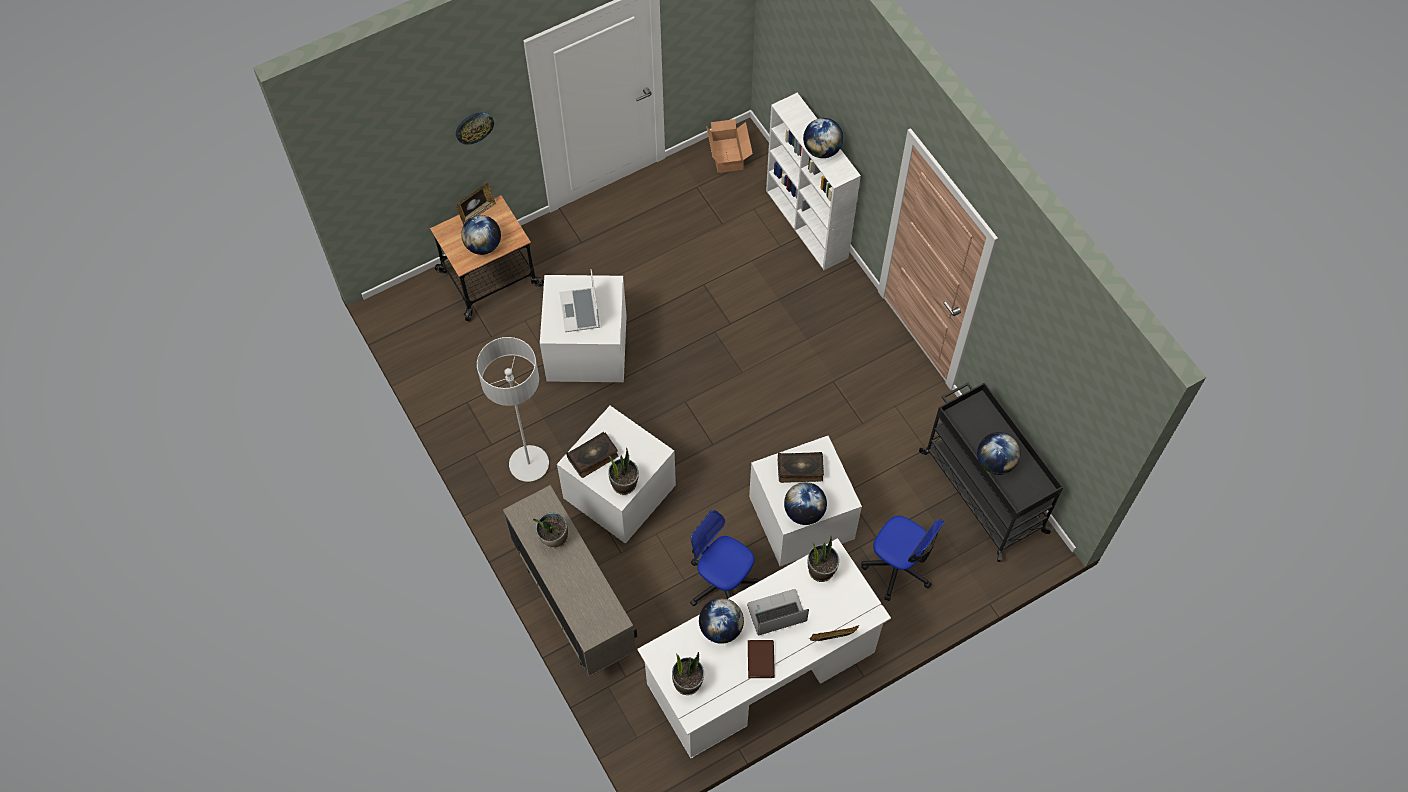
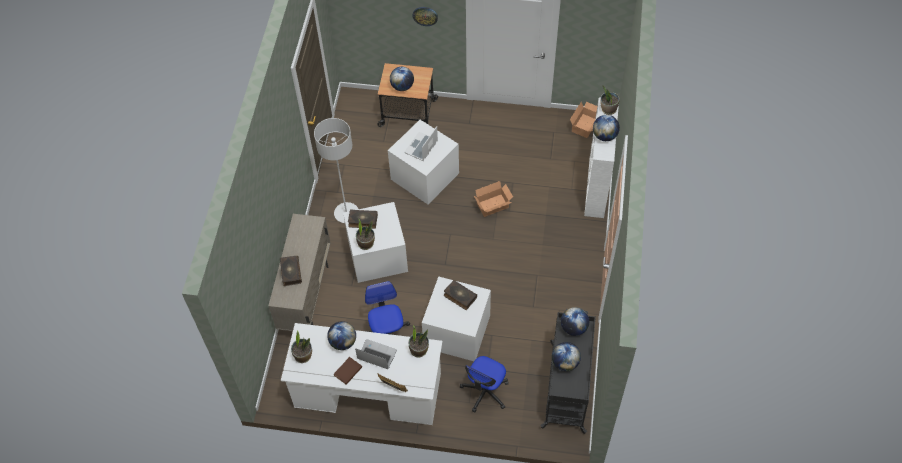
camera: 40 degrees right, 5 degrees down
picture frame [457,183,496,225] -> none
potted plant [533,512,568,549] -> potted plant moved to [600,85,620,115]
globe [784,482,827,525] -> globe moved to [561,307,589,336]
office chair [861,516,944,601] -> office chair turned 45 degrees clockwise [460,356,509,412]
none -> book [280,256,302,286]
none -> cardboard box [474,181,513,217]

